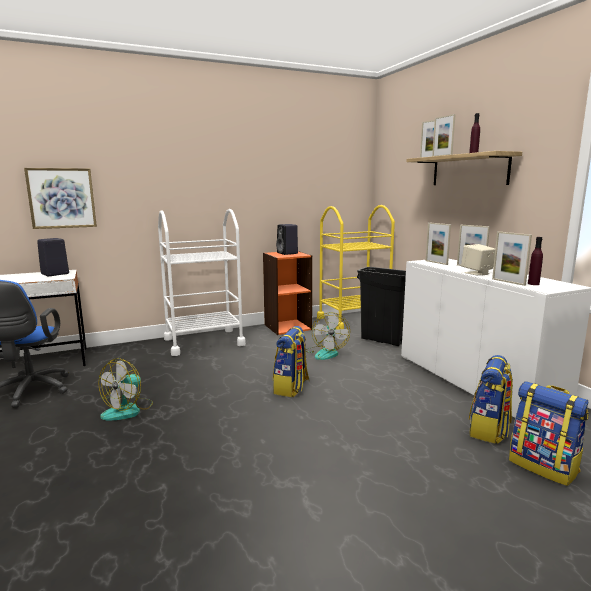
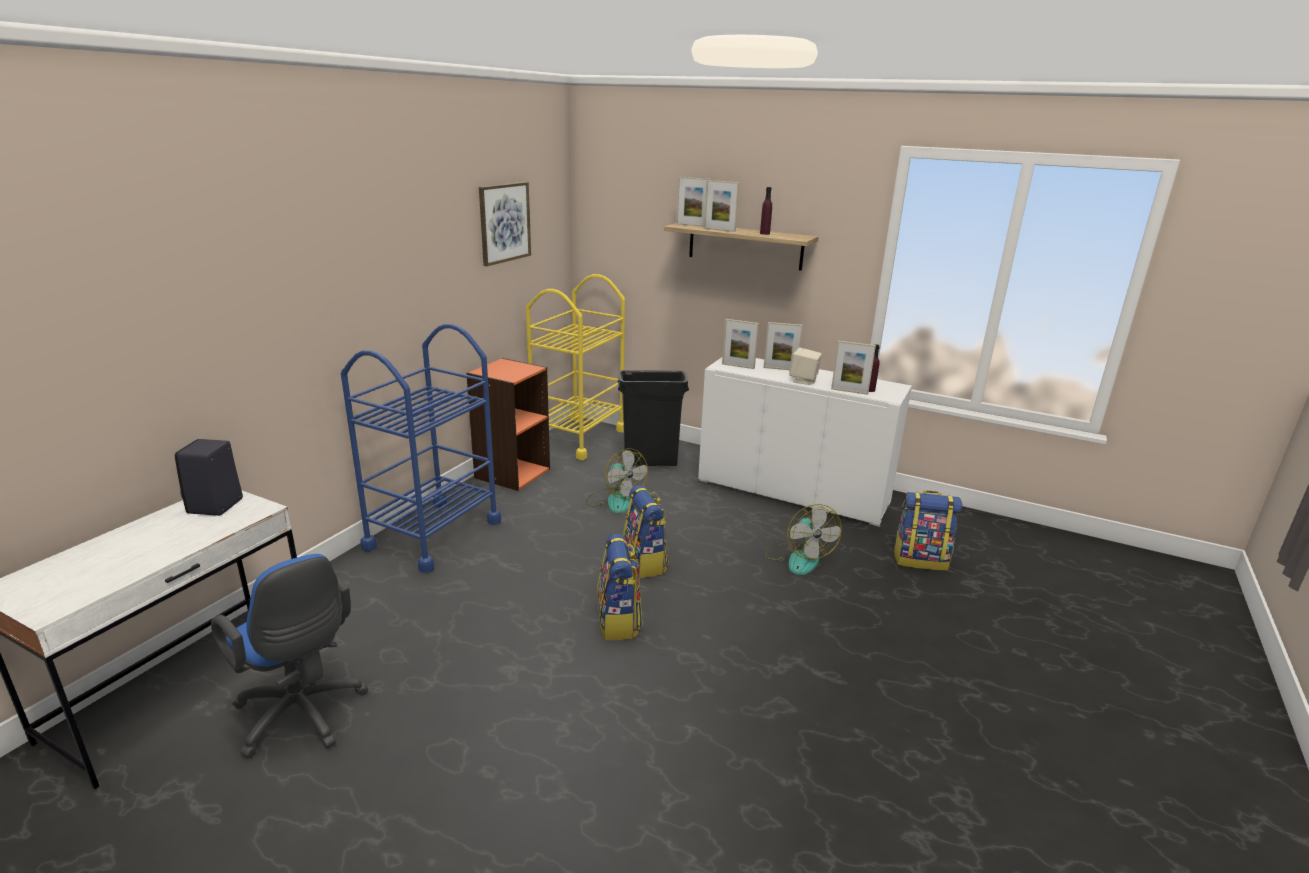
camera: 40 degrees left, 10 degrees up
picture [24,168,97,229] -> picture moved to [479,182,531,266]
fan [98,358,153,420] -> fan moved to [765,504,842,575]
white cart [158,209,246,356] -> blue cart [341,324,501,573]
black speaker [276,224,298,255] -> none
backpack [469,355,513,444] -> backpack moved to [597,534,643,640]

